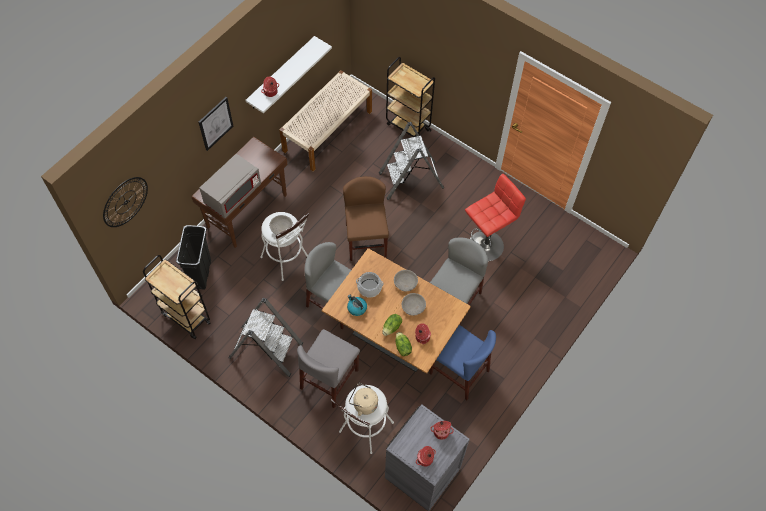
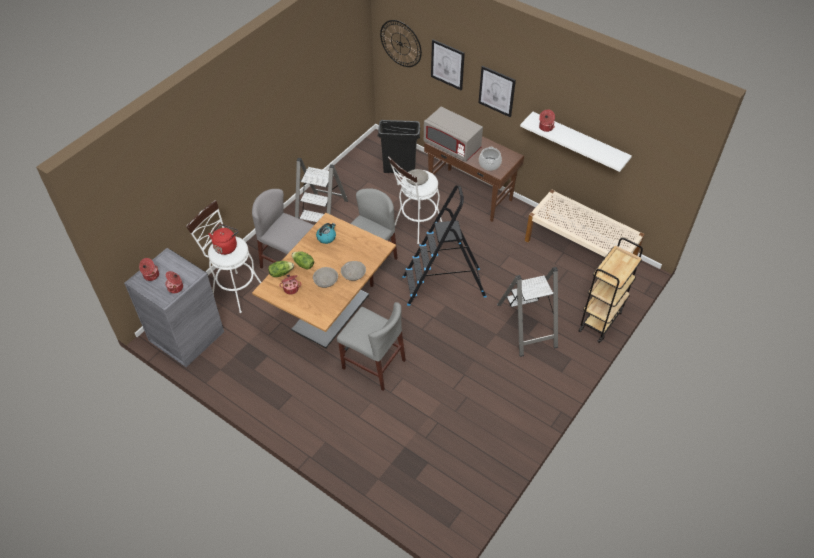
camera: 90 degrees right, 10 degrees down
brown cart [143,255,210,339] -> none
brown chair [343,176,389,261] -> black step ladder [402,185,487,306]
beige kettle [349,383,378,416] -> red kettle [208,224,239,255]
cooking pot [356,272,384,298] -> cooking pot moved to [479,147,502,171]
blue chair [429,325,496,400] -> none
red stool [465,174,526,261] -> none
none -> picture [431,39,465,90]

